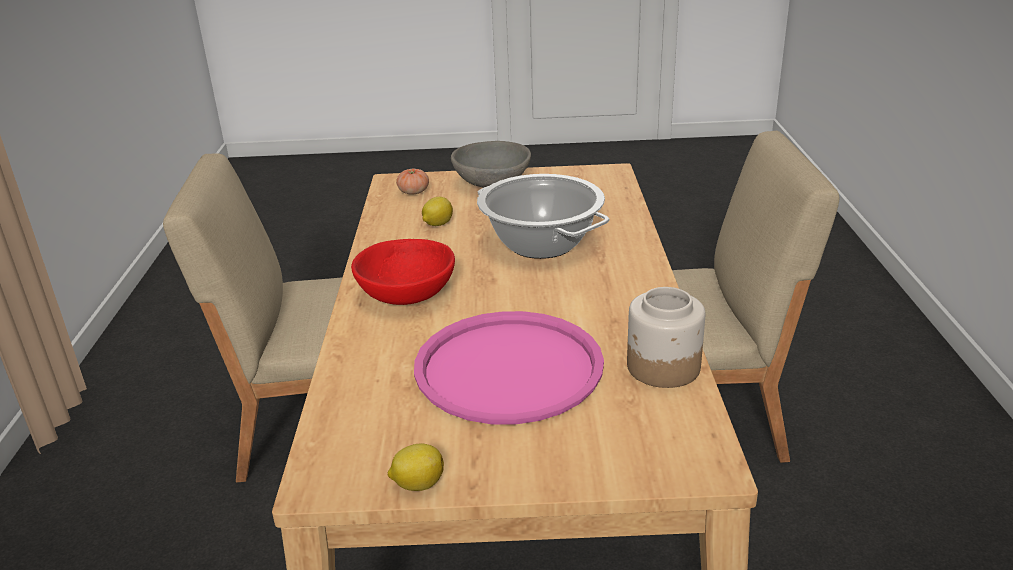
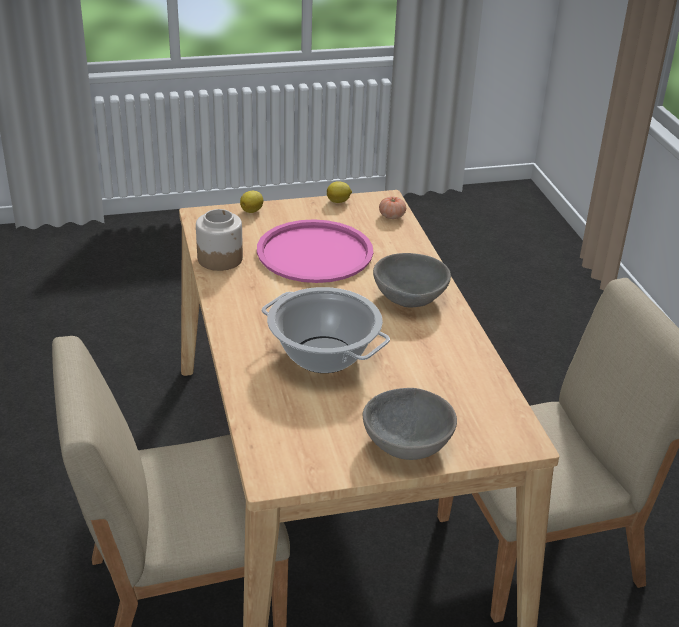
camera: 165 degrees right, 5 degrees up
red bowl [351,239,455,305] -> grey bowl [373,253,451,308]
tomato [396,169,429,195] -> tomato moved to [379,197,406,219]
lemon [422,197,453,226] -> lemon moved to [240,191,263,213]

